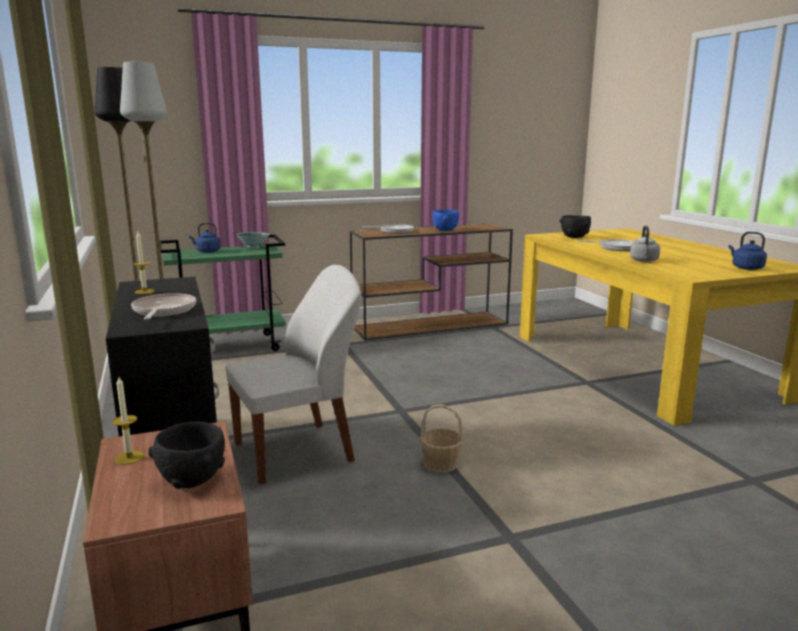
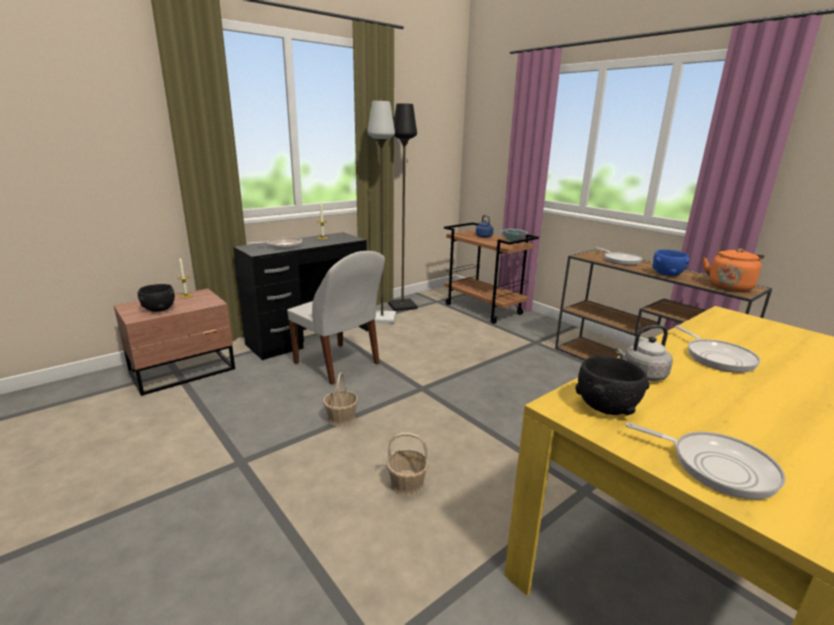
camera: 70 degrees right, 5 degrees up
green cart [160,235,286,351] -> brown cart [444,222,539,324]
black bowl [560,215,591,238] -> black bowl moved to [576,356,650,415]
blue kettle [728,231,767,270] -> frying pan [626,422,786,500]
none -> basket [387,433,429,496]
none -> orange kettle [703,248,764,292]

